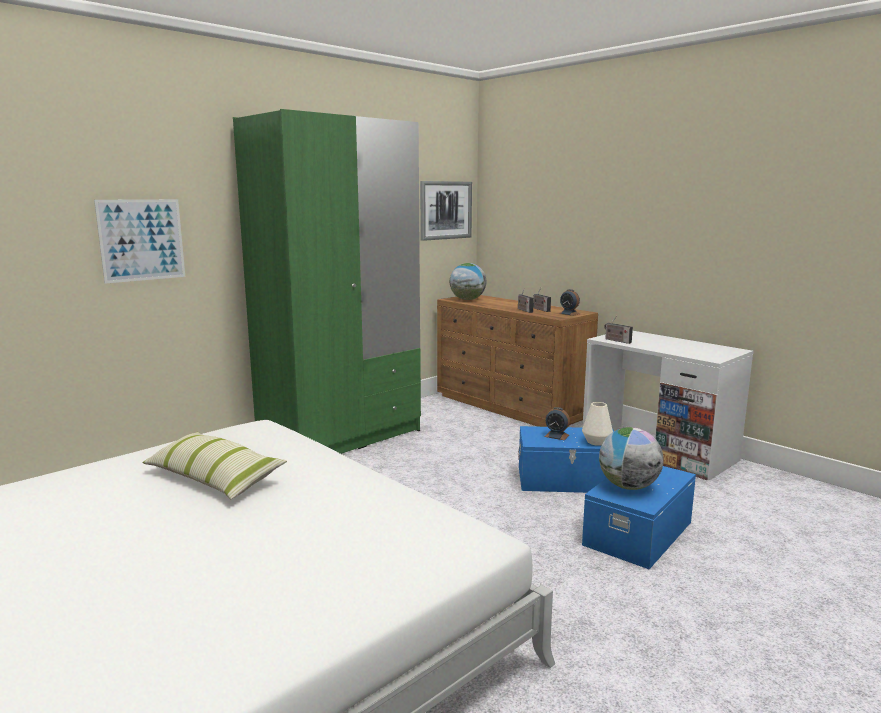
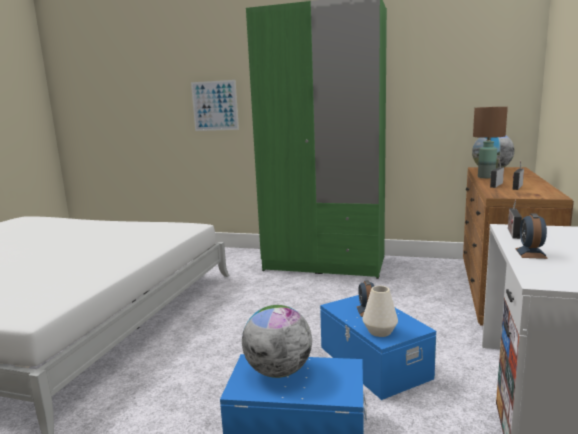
camera: 60 degrees right, 0 degrees up
pillow [143,432,287,499] -> none
picture [420,181,472,241] -> none
alarm clock [558,289,580,316] -> alarm clock moved to [515,214,548,259]
none -> brown table lamp [473,107,508,178]

